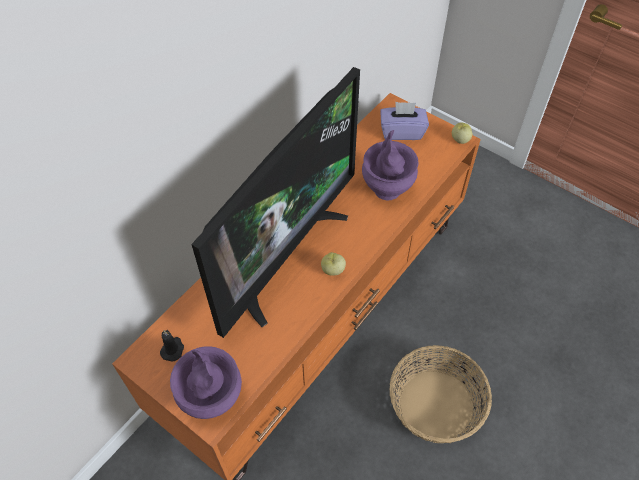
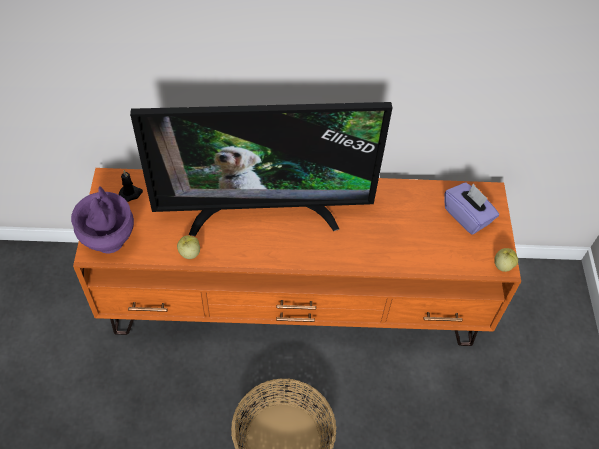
camera: 50 degrees right, 0 degrees up
apple [321,252,346,276] -> apple moved to [177,235,200,259]
purple vase [362,130,419,200] -> none

